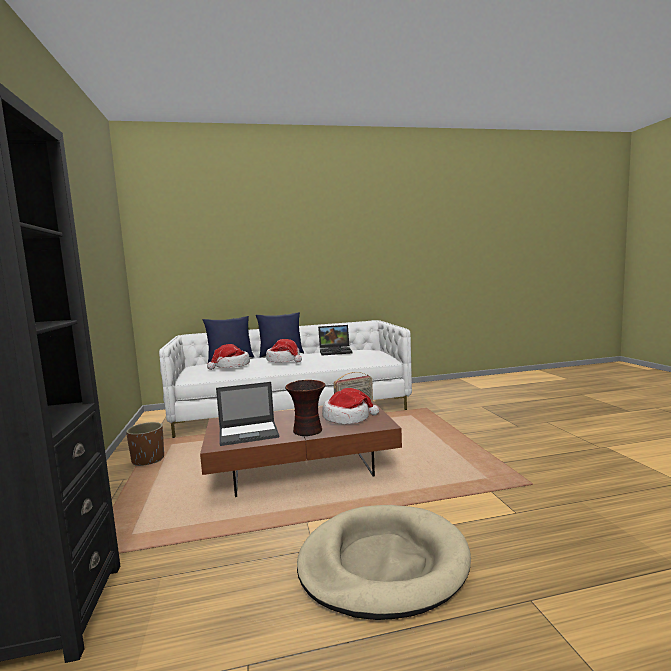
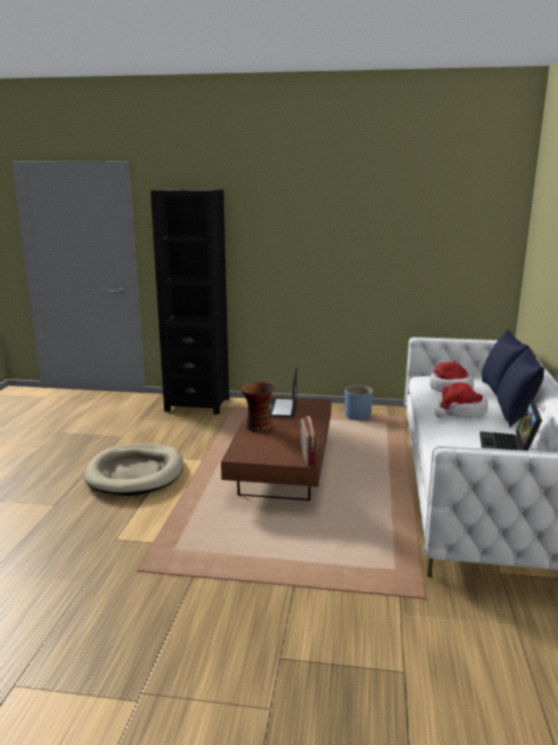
camera: 110 degrees right, 10 degrees up
brown planter [126,422,164,466] -> blue planter [345,385,373,420]
hat [322,388,379,424] -> none

